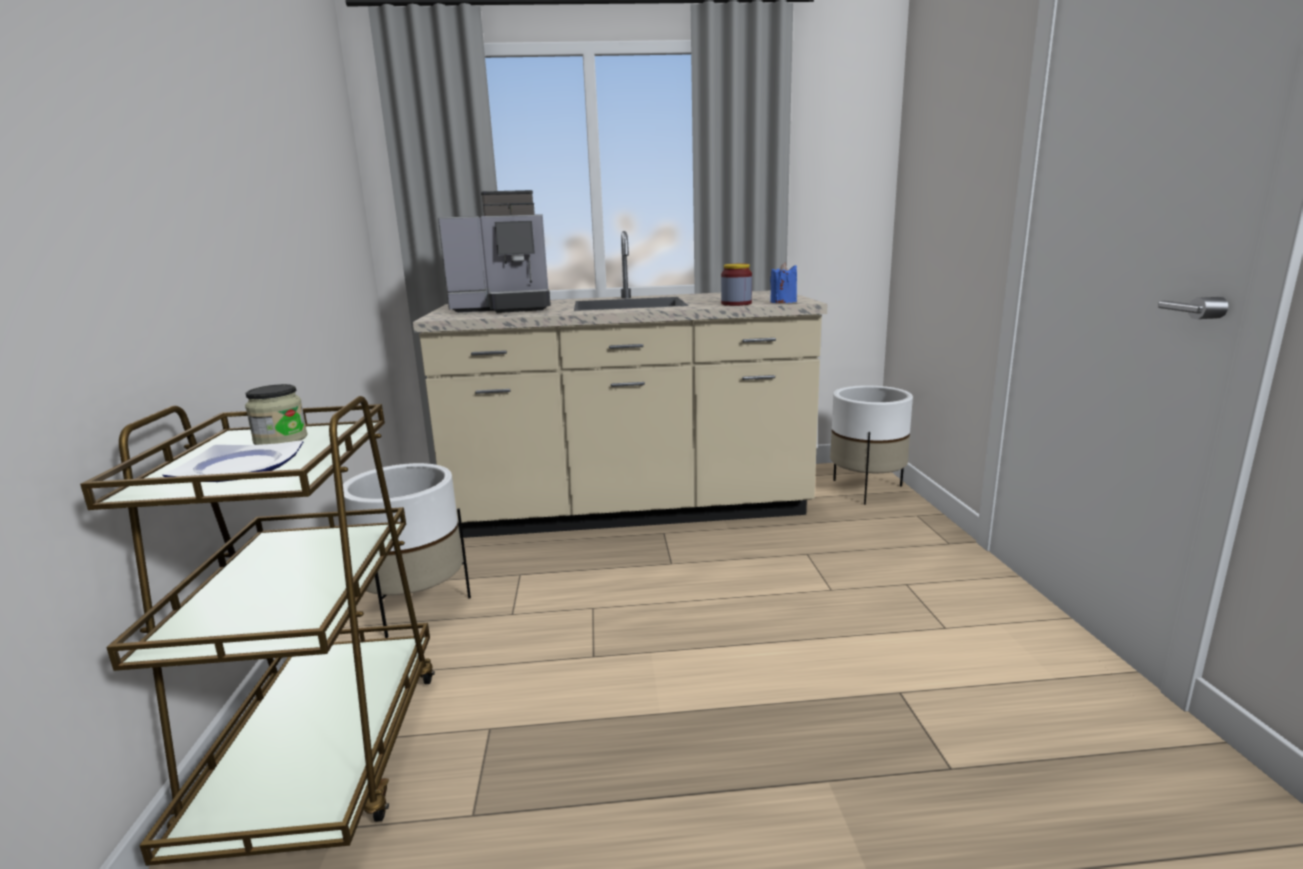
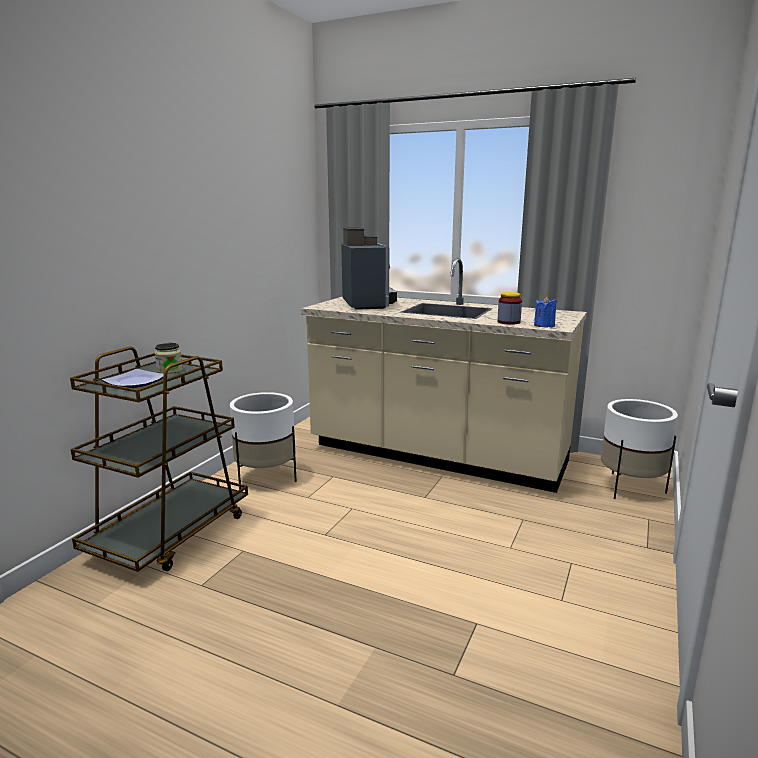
camera: 30 degrees right, 0 degrees up
coffee machine [438,190,551,313] -> coffee machine turned 120 degrees counterclockwise [341,227,397,310]

